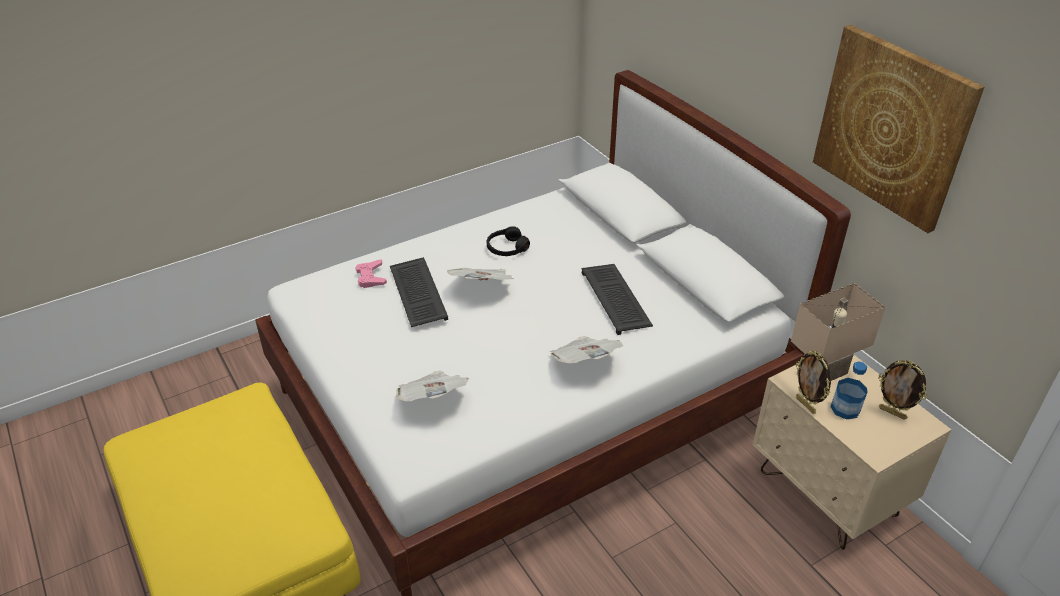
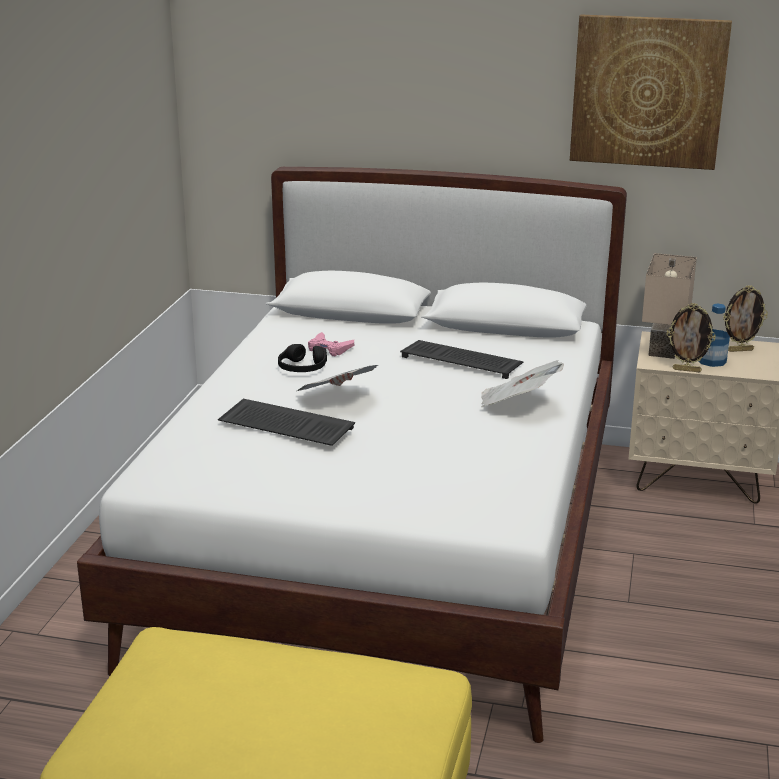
camera: 45 degrees left, 15 degrees down
pink game controller [355,259,387,288] -> pink game controller moved to [308,332,354,356]
newspaper [396,371,469,401] -> none

